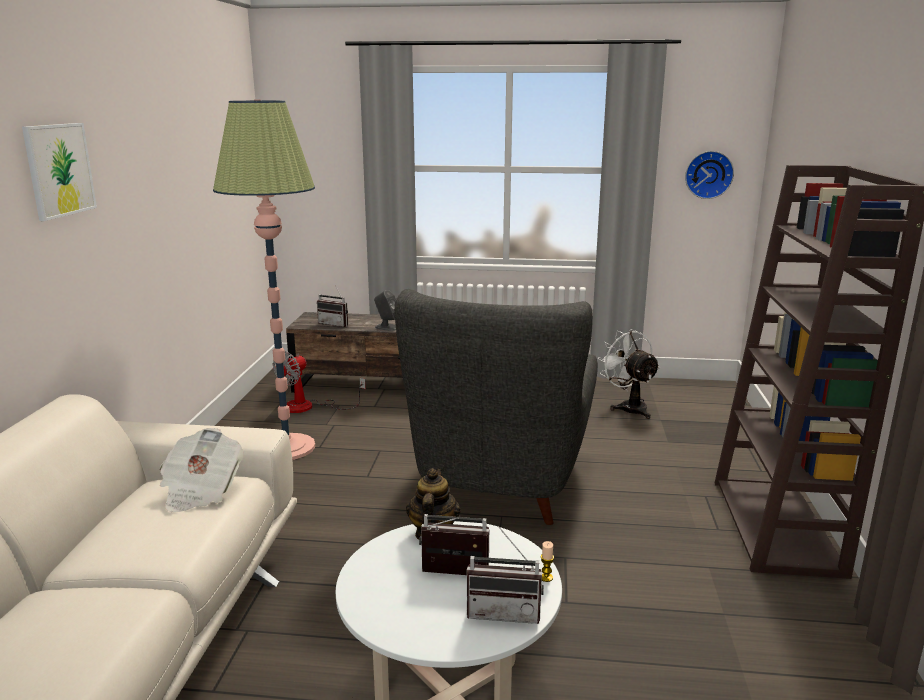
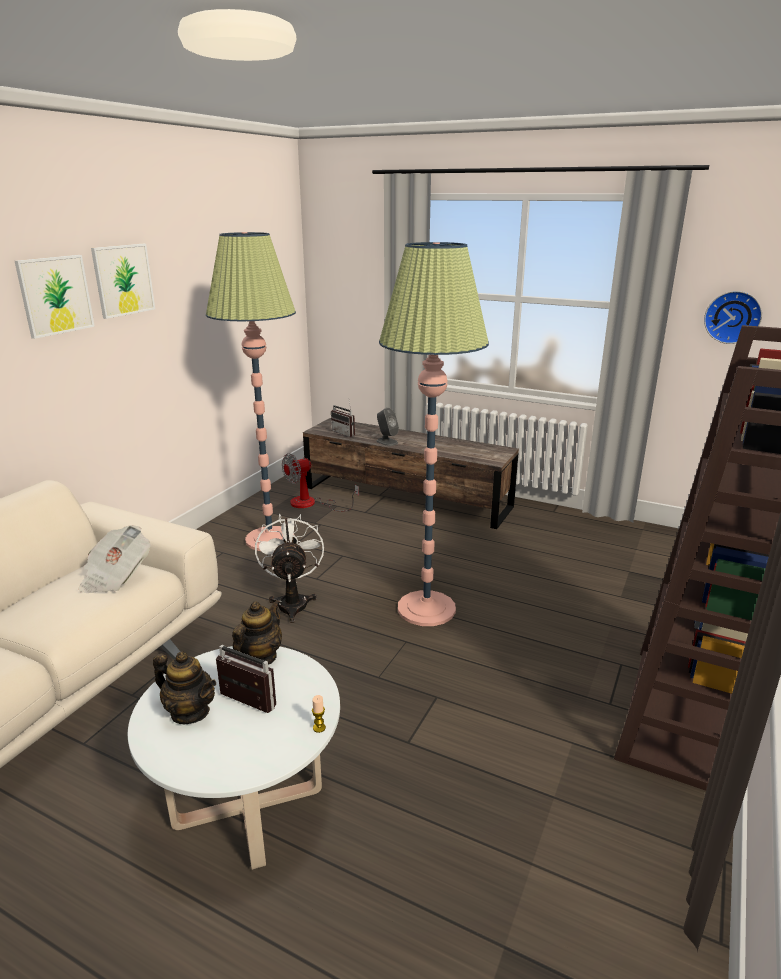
camera: 20 degrees right, 5 degrees up
grey armchair [394,289,598,525] -> floor lamp [379,242,489,626]
radio [467,527,544,624] -> none
white fan [598,329,660,419] -> white fan moved to [255,514,324,623]
none -> picture [91,244,155,319]
none -> teapot [153,652,216,724]

